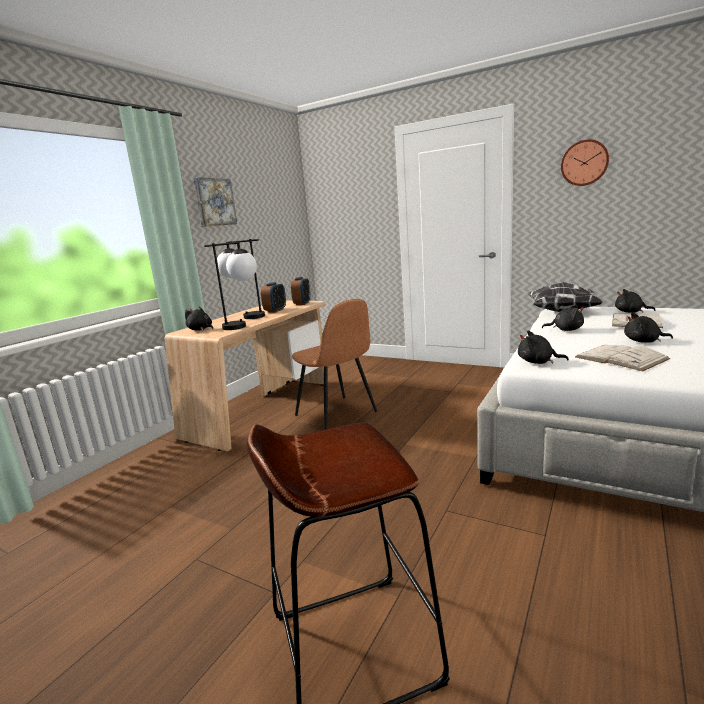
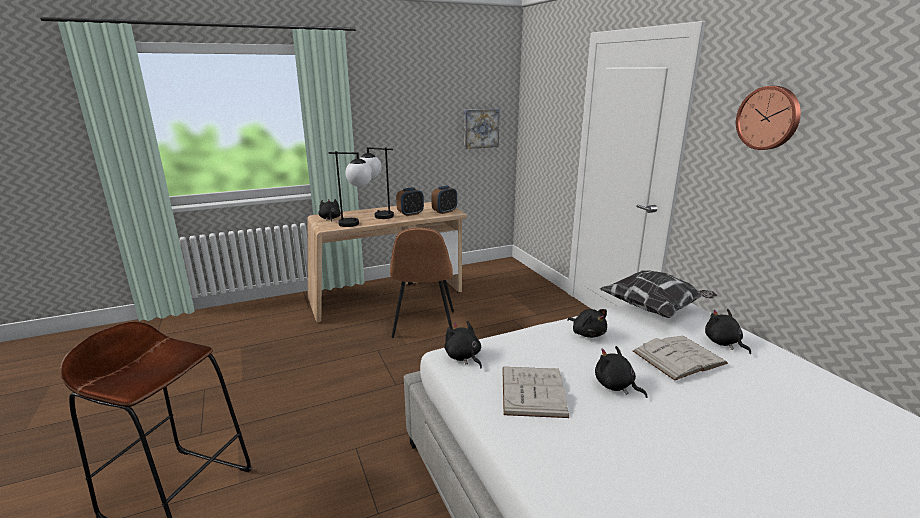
camera: 35 degrees right, 5 degrees up
picture [193,177,237,227] -> picture moved to [464,109,500,149]

